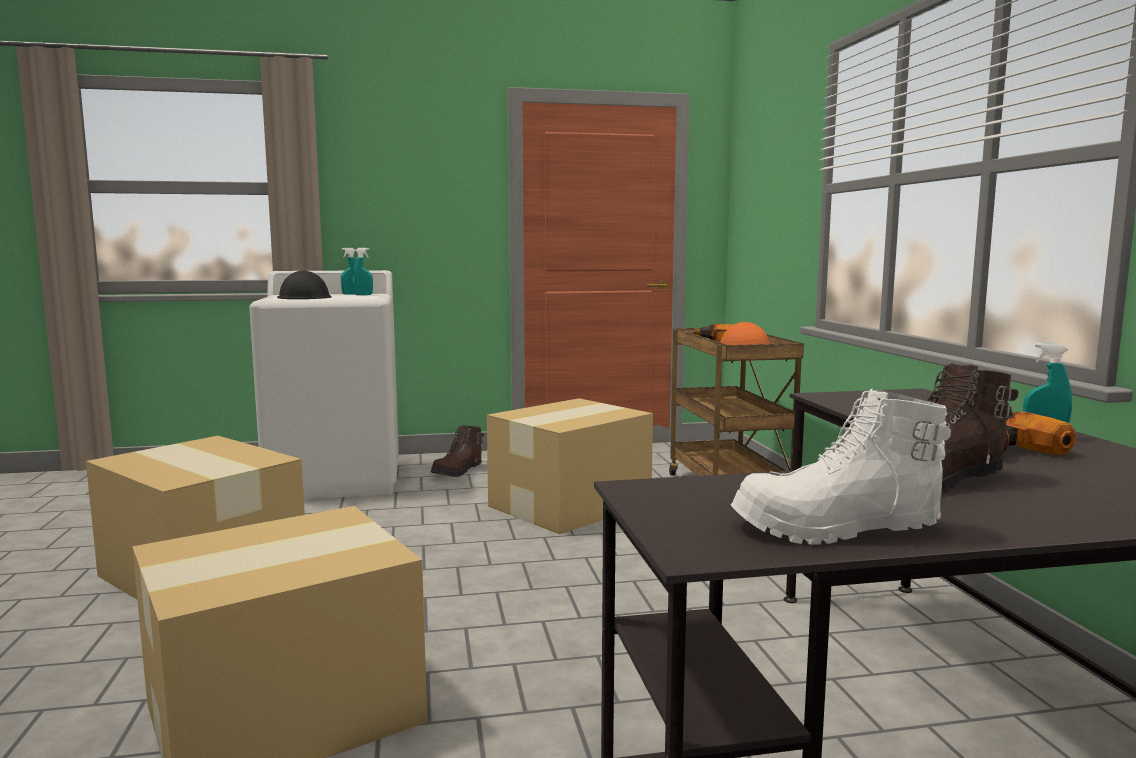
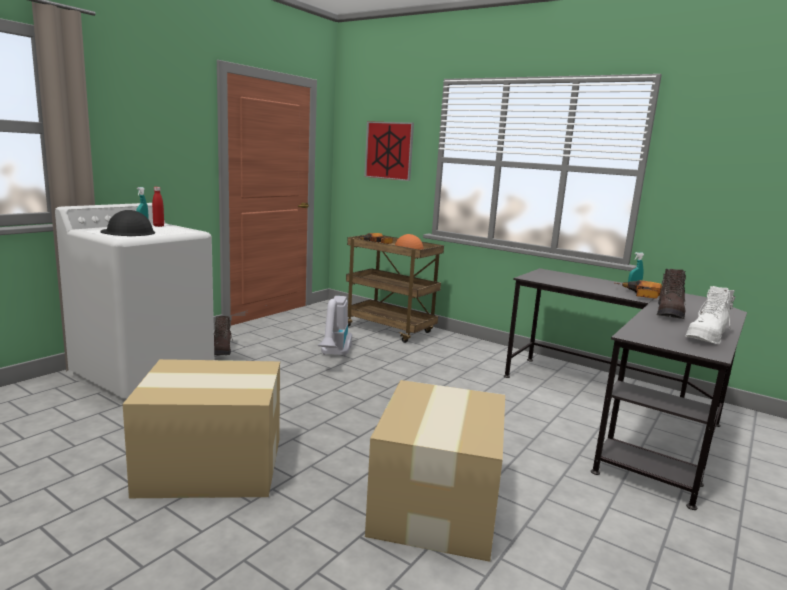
camera: 45 degrees left, 5 degrees up
turquoise spray bottle [353,248,373,295] -> red bottle [152,187,164,227]
cardboard box [487,398,653,534] -> vacuum cleaner [318,296,352,356]
none -> picture [364,121,414,181]

